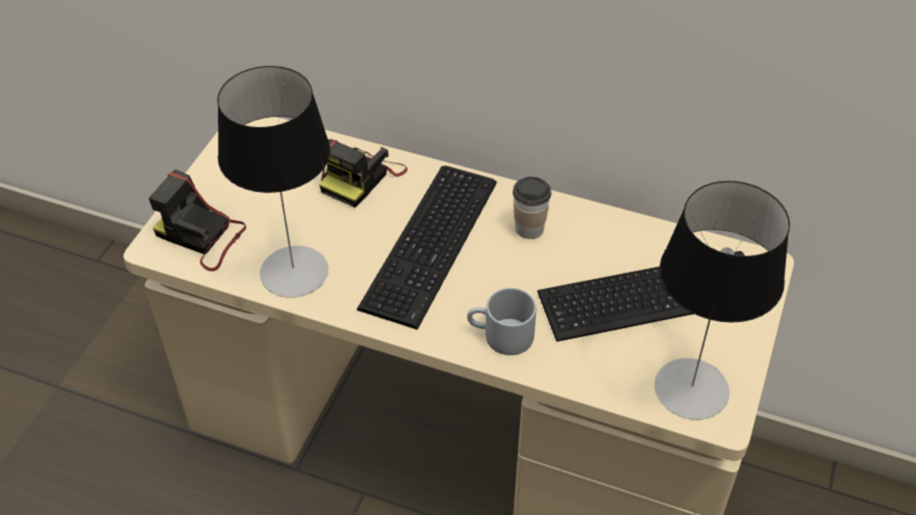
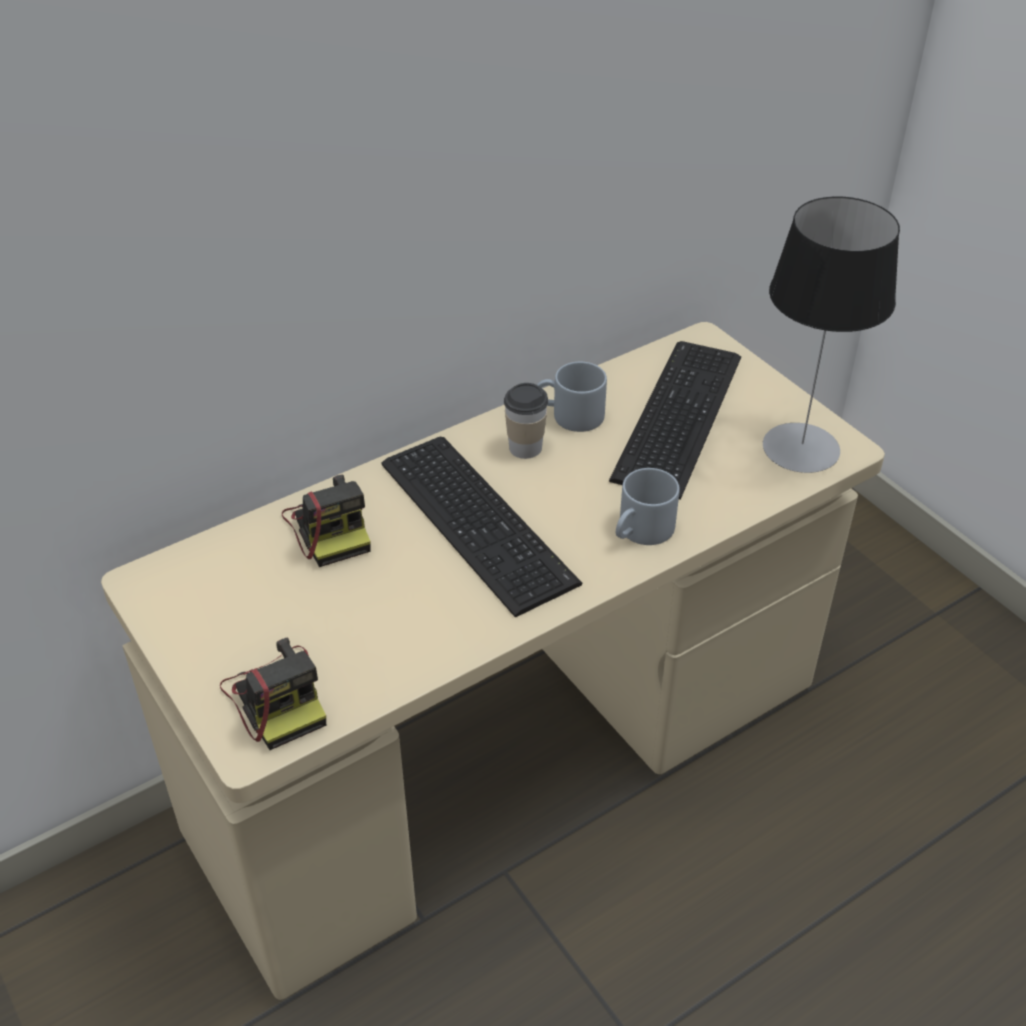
camera: 55 degrees left, 5 degrees down
camera [149,169,246,271] -> camera turned 90 degrees counterclockwise [220,638,326,750]
table lamp [217,66,331,298] -> none
none -> grey mug [537,362,607,432]

